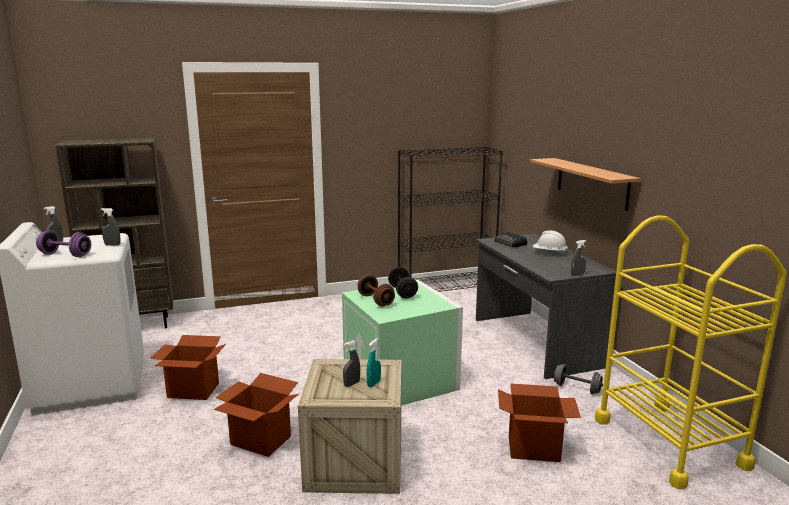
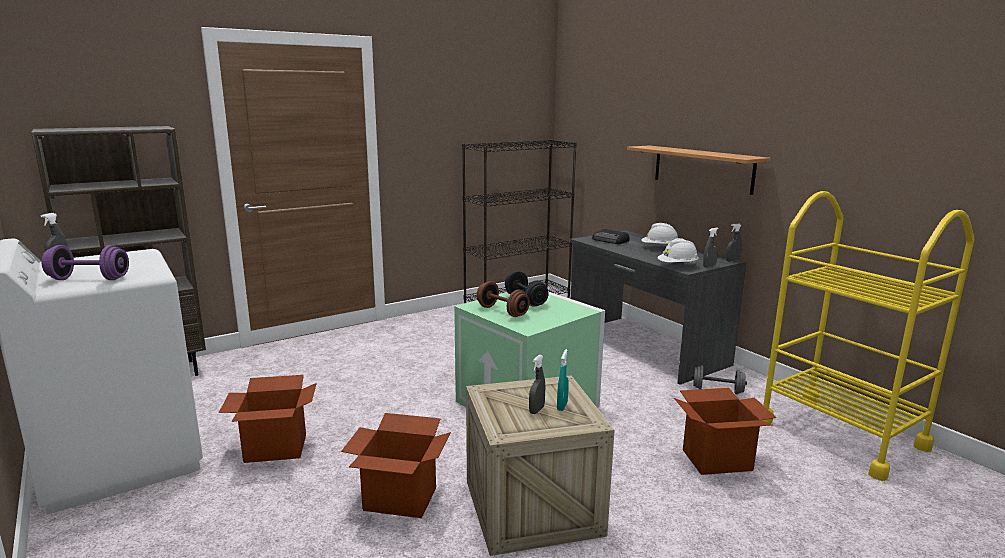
camera: 15 degrees left, 0 degrees up
grey spray bottle [101,208,120,246] -> grey spray bottle moved to [726,224,742,262]
none -> white hard hat [657,238,699,265]

